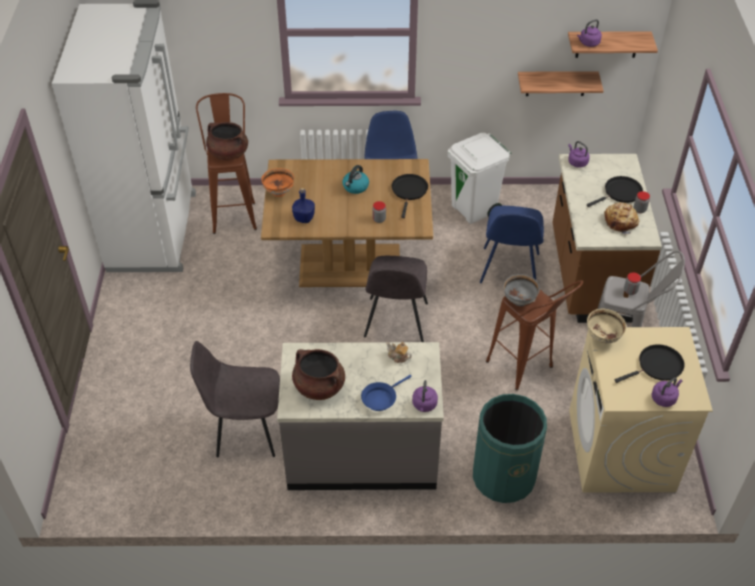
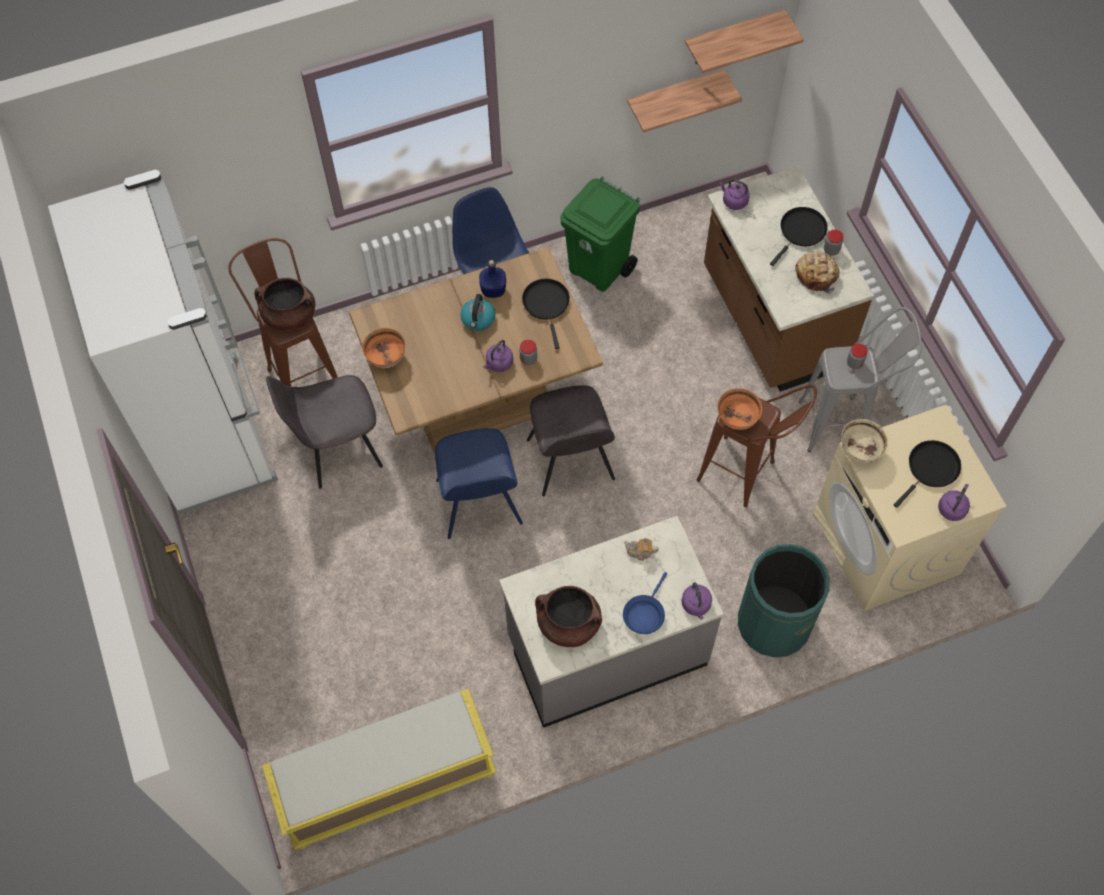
camera: 20 degrees left, 15 degrees up
grey chair [190,341,280,458] -> grey chair moved to [266,375,383,489]
blue bottle [292,188,315,223] -> blue bottle moved to [479,260,506,298]
white trash can [448,133,511,224] -> green trash can [560,177,640,292]
blue chair [480,206,544,283] -> blue chair moved to [435,428,523,539]
grey bowl [503,274,540,306] -> orange bowl [717,388,762,430]
purple kettle [577,19,602,47] -> purple kettle moved to [483,340,513,372]
none -> yellow bench [262,688,496,850]

